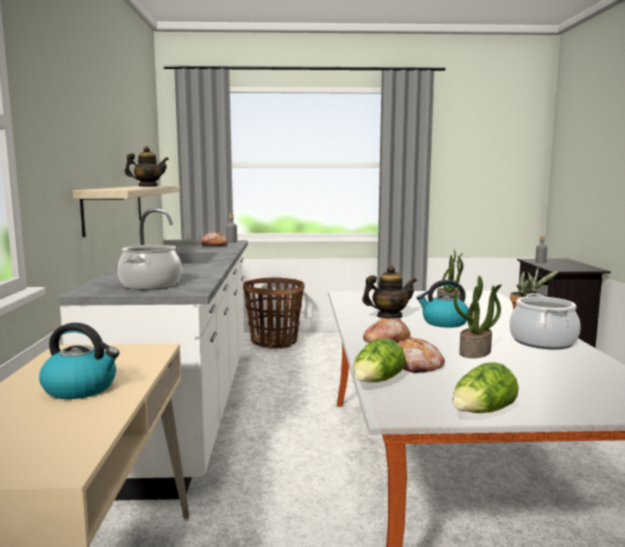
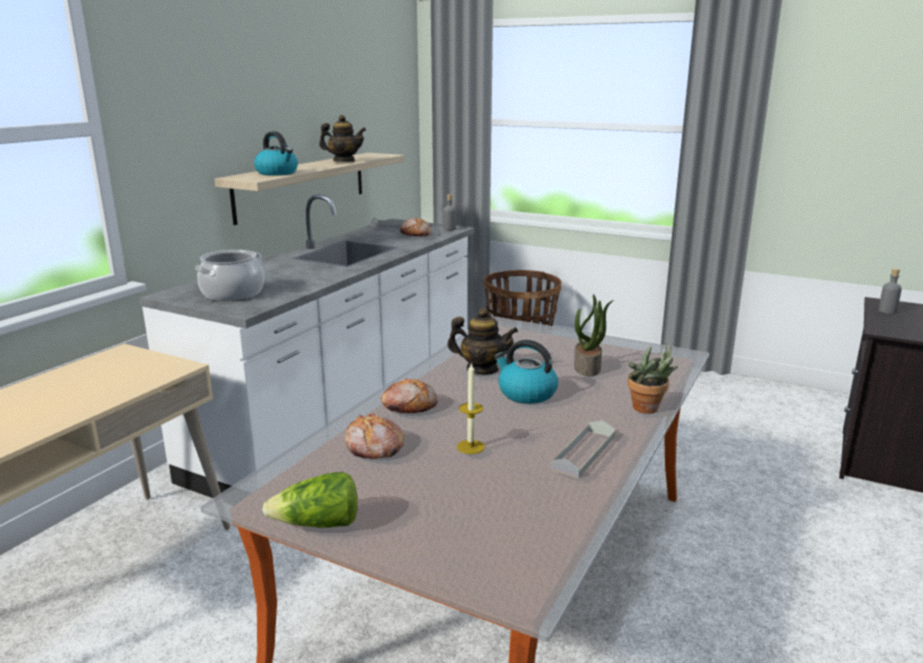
camera: 30 degrees right, 10 degrees up
kettle [39,323,120,399] -> kettle moved to [254,131,298,176]
lettuce [353,338,405,382] -> none
potted plant [454,276,502,358] -> candle [457,364,485,454]
cooking pot [510,293,581,350] -> grey tray [550,420,616,478]

